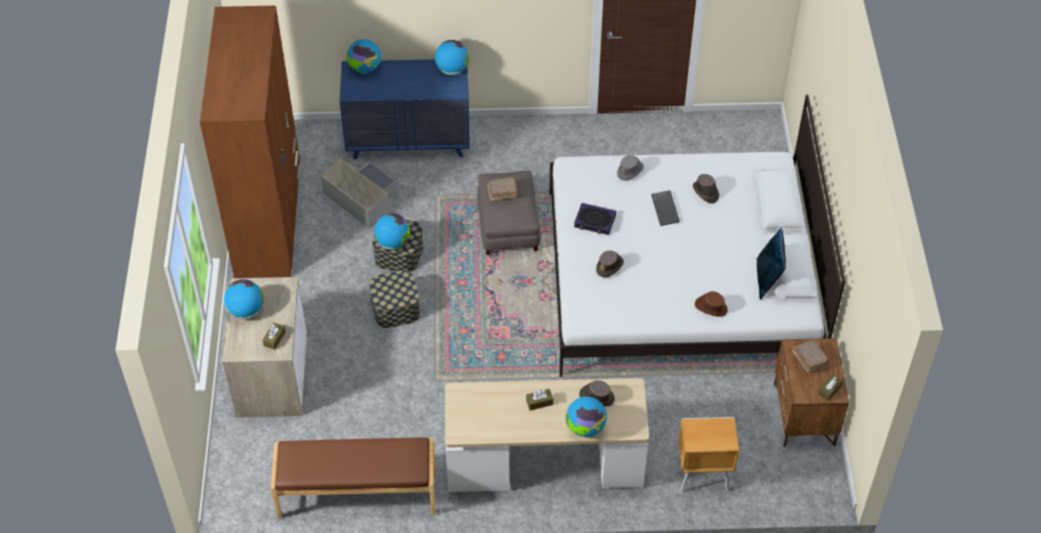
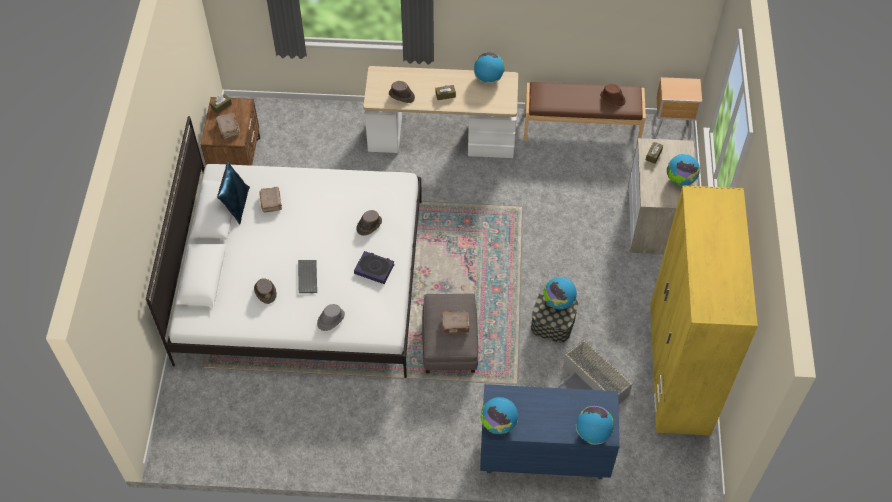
camera: 175 degrees left, 5 degrees up
brown wardrobe [200,6,300,278] -> yellow wardrobe [650,186,758,435]
storage box [369,270,420,328] -> none
globe [566,397,607,438] -> globe moved to [474,52,505,84]
brown nightstand [677,417,739,492] -> brown nightstand moved to [654,77,702,138]
brown hat [695,291,728,317] -> brown hat moved to [600,84,626,106]
none -> brown book [259,187,282,213]

